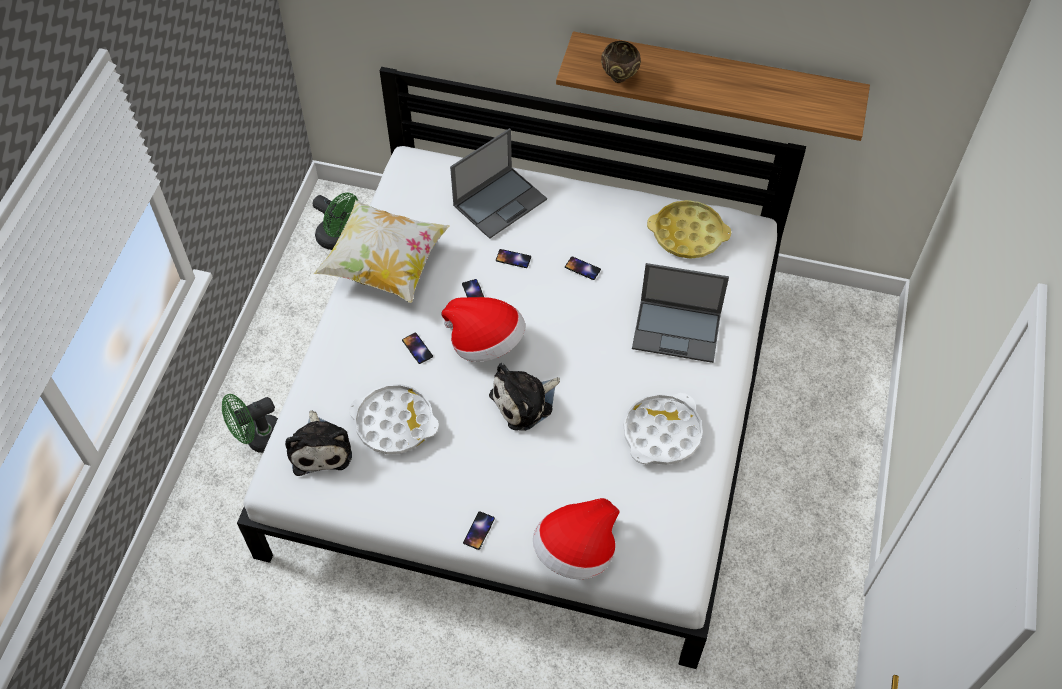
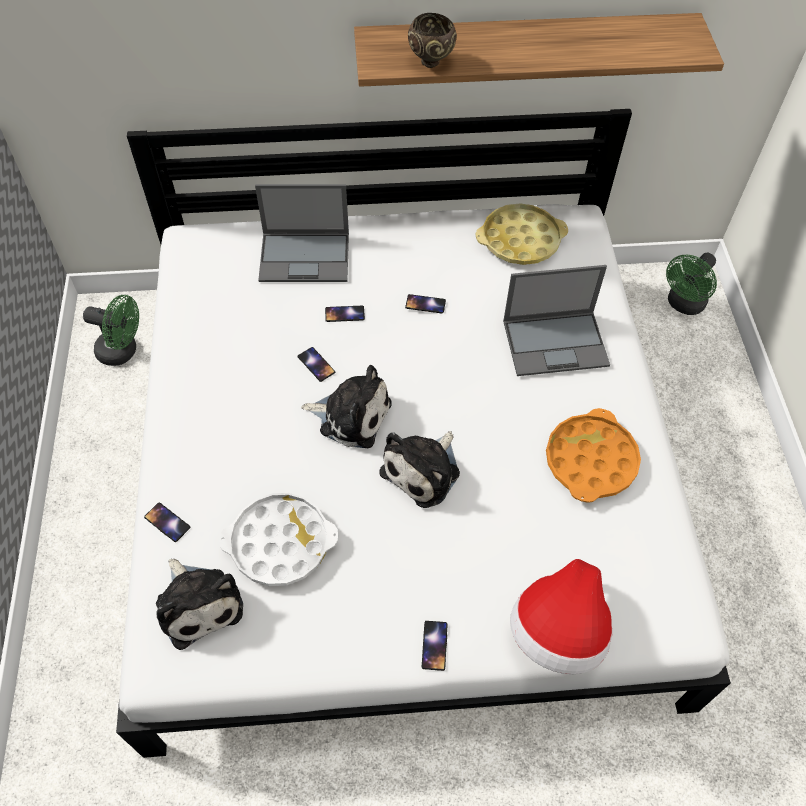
camera: 20 degrees left, 0 degrees up
green fan [222,394,278,453] -> green fan moved to [666,253,717,315]
pillow [314,200,450,303] -> none
phone [402,333,433,364] -> phone moved to [144,503,190,542]
hat [441,297,525,362] -> plush toy [301,365,392,448]
laptop [450,128,547,239] -> laptop turned 60 degrees clockwise [255,184,349,282]
white tray [624,393,703,465] -> orange tray [546,408,641,503]

